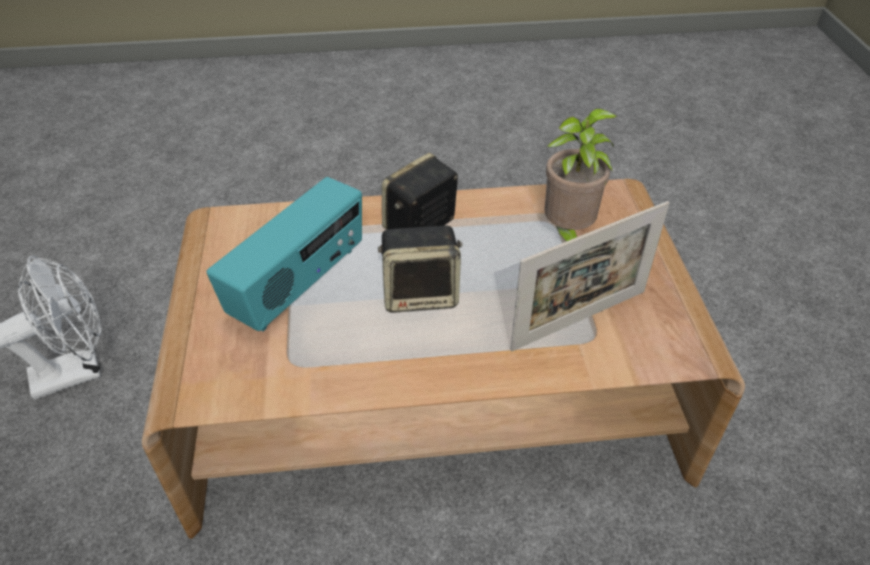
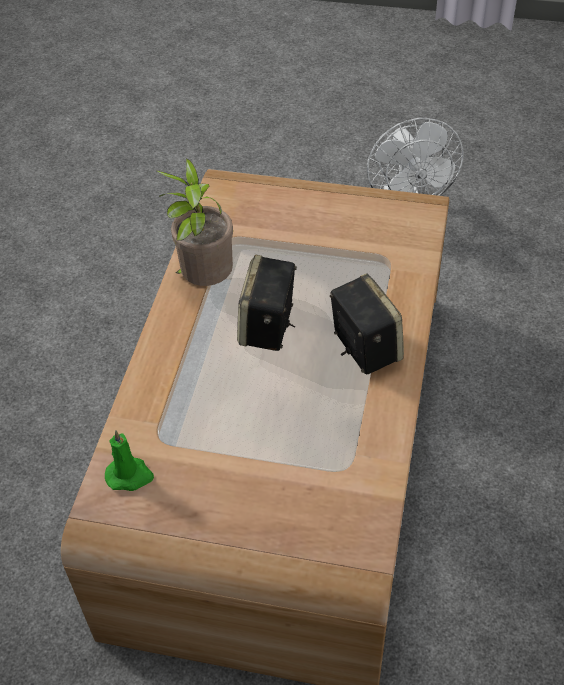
camera: 110 degrees right, 5 degrees up
radio [207,177,362,332] -> none
picture frame [510,201,670,351] -> none
potted plant [544,108,618,241] -> potted plant moved to [156,158,233,286]
none -> green candle [105,430,154,491]

